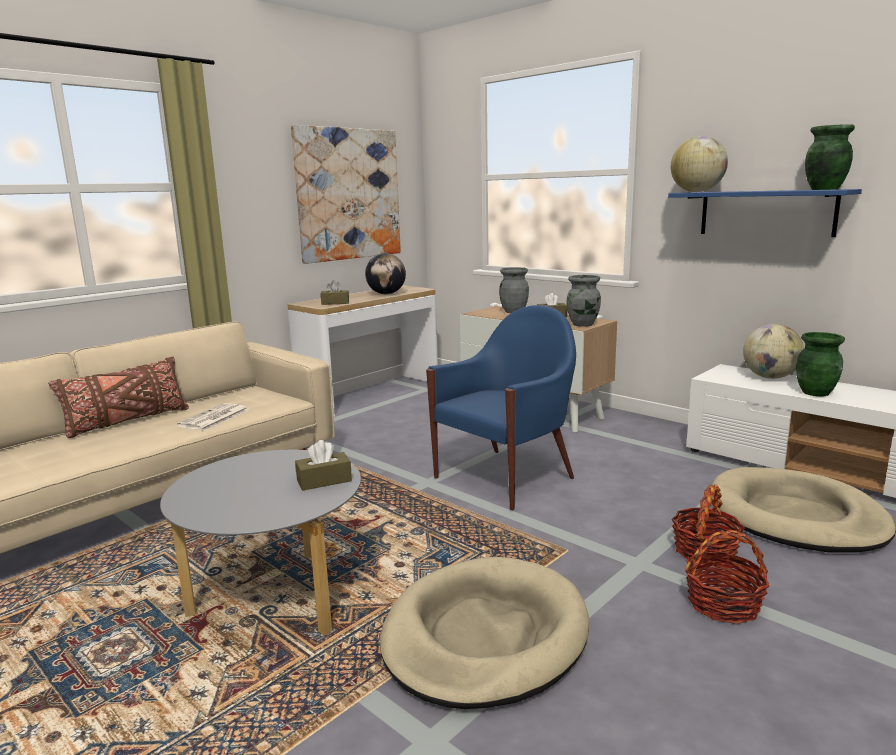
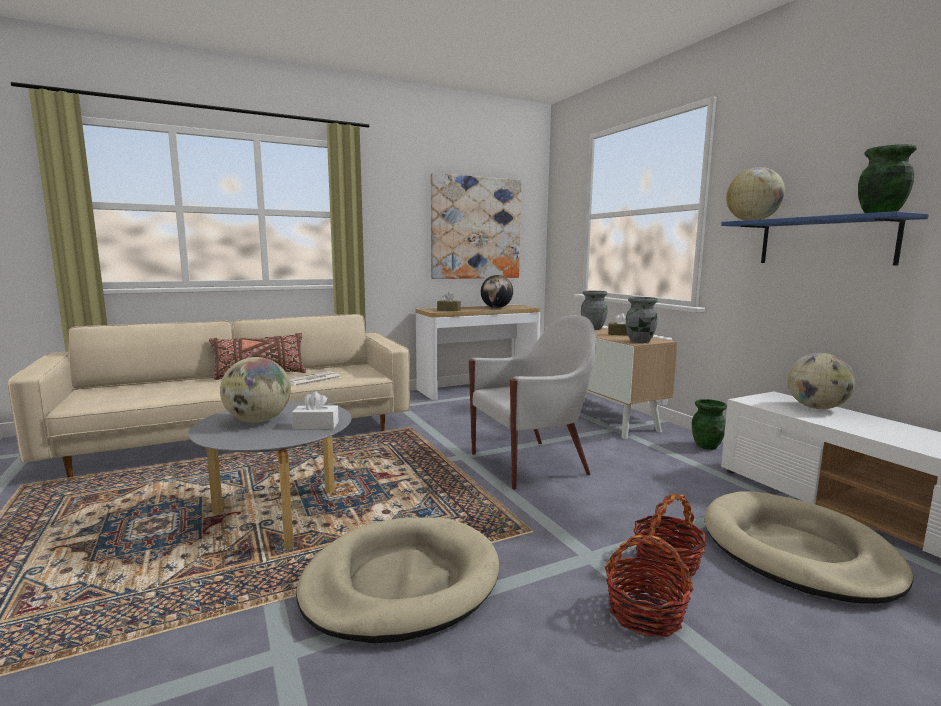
camera: 20 degrees right, 5 degrees down
brown tissue box [295,440,352,491] -> white tissue box [292,391,339,429]
blue armchair [426,305,576,510] -> white armchair [469,315,596,490]
green vase [796,332,845,396] -> green vase moved to [692,399,727,450]
none -> globe [220,357,291,423]

